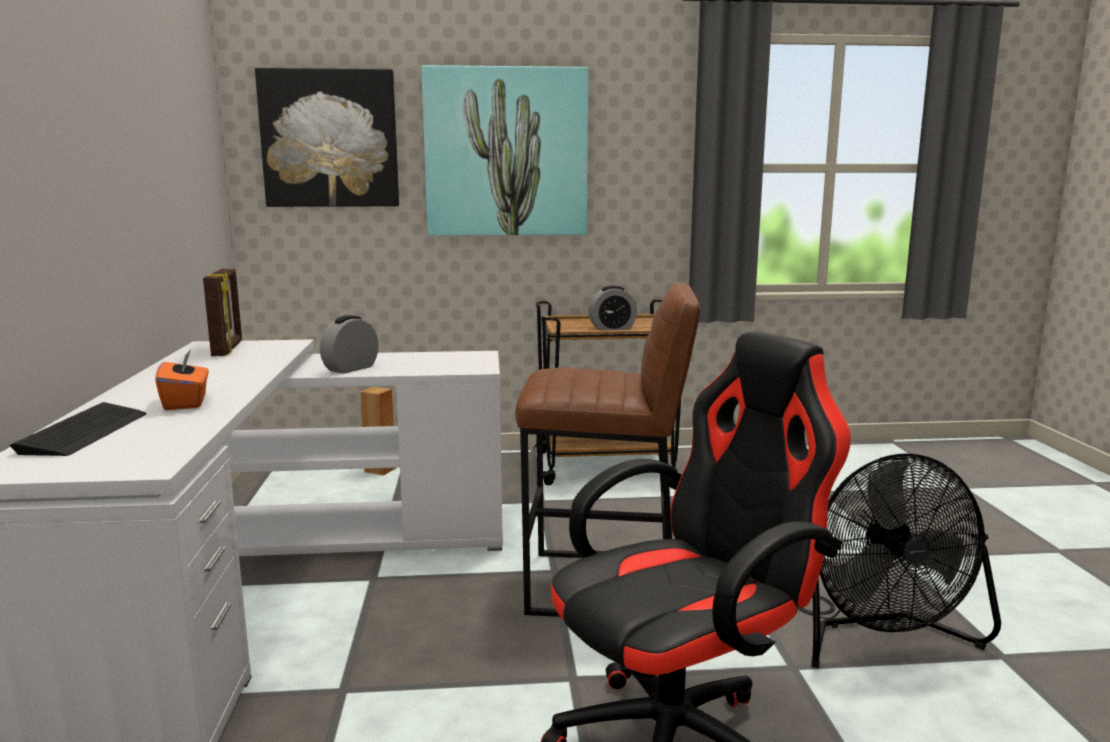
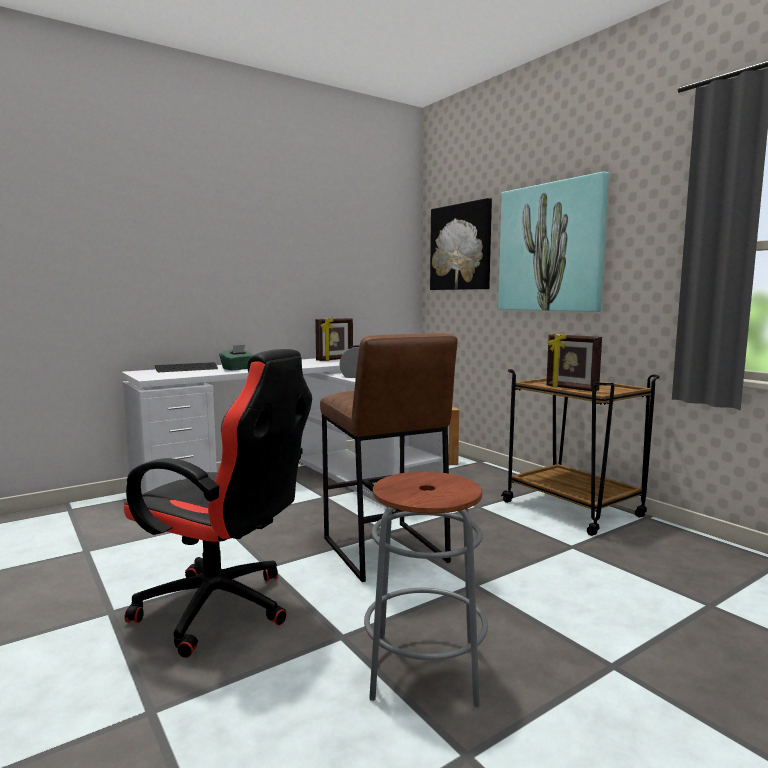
camera: 60 degrees right, 5 degrees down
orange tissue box [155,350,209,410] -> green tissue box [219,345,254,370]
alarm clock [588,285,637,331] -> picture frame [546,333,602,391]
black fan [797,454,1001,668] -> grey stool [364,472,488,707]

